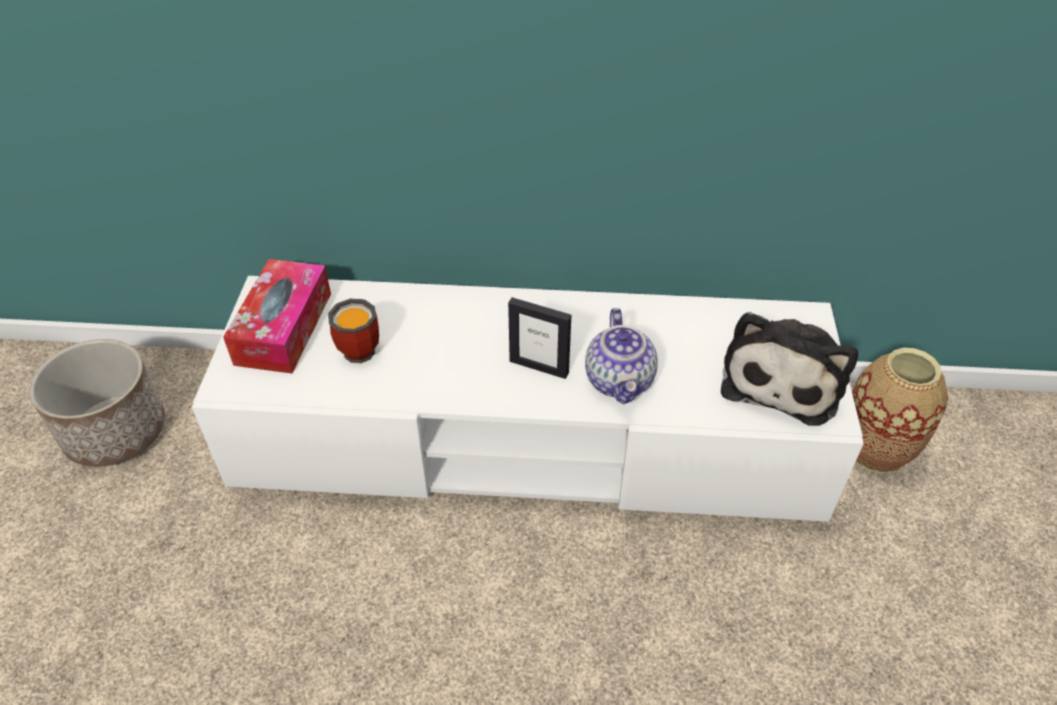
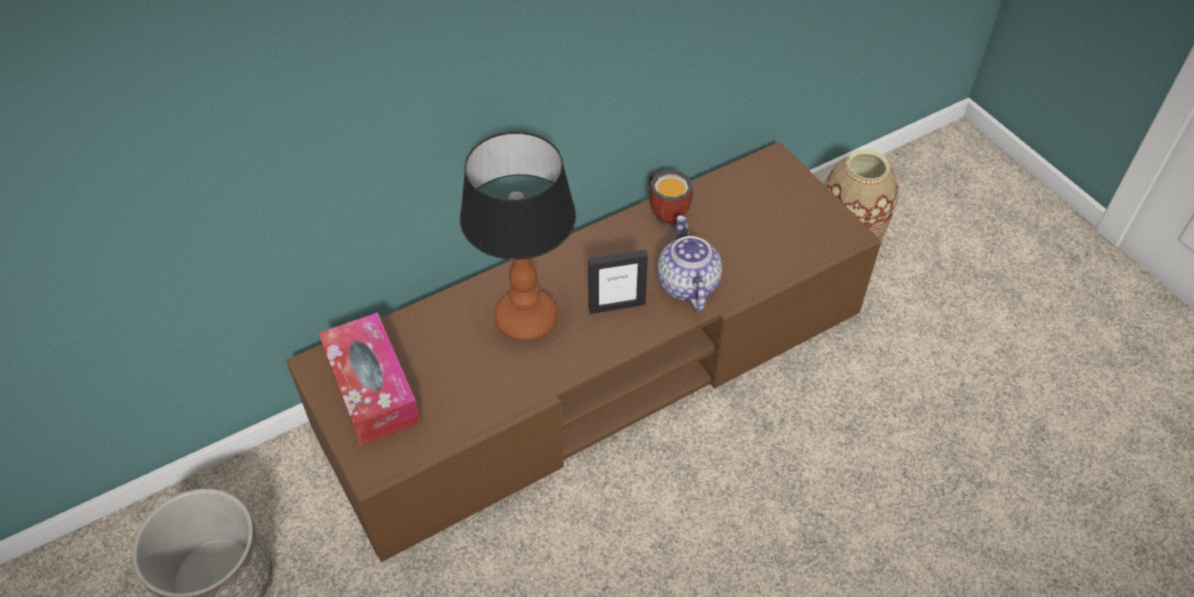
camera: 35 degrees left, 5 degrees up
white tv stand [192,276,864,522] -> brown tv stand [286,142,881,562]
mug [328,299,379,363] -> mug moved to [649,170,693,227]
teapot [585,308,658,404] -> teapot turned 150 degrees counterclockwise [657,215,722,311]
plush toy [721,312,858,426] -> none
none -> table lamp [460,132,576,341]

